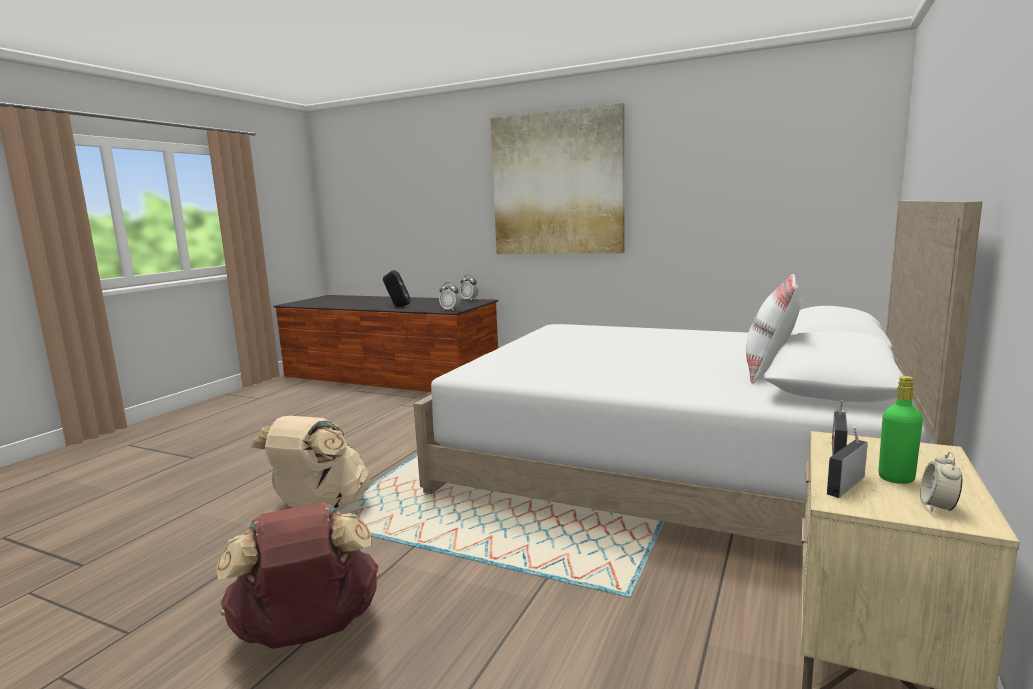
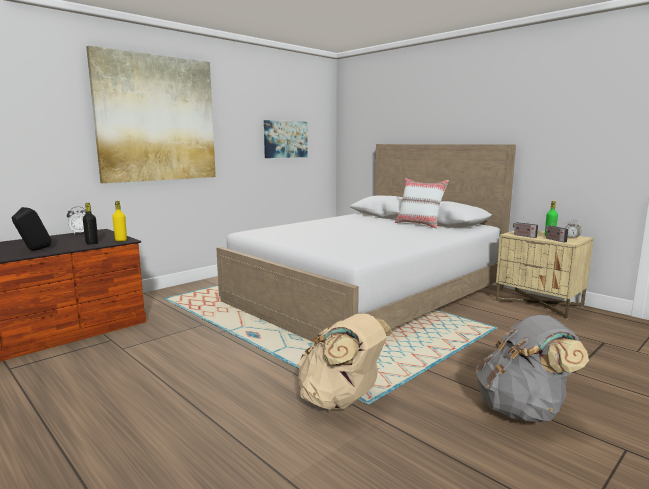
camera: 70 degrees left, 0 degrees up
brown backpack [217,502,380,649] -> grey backpack [476,315,589,422]
alarm clock [439,282,461,311] -> yellow bottle [112,201,127,241]
none -> black bottle [83,203,98,244]
none -> picture [264,120,308,158]

